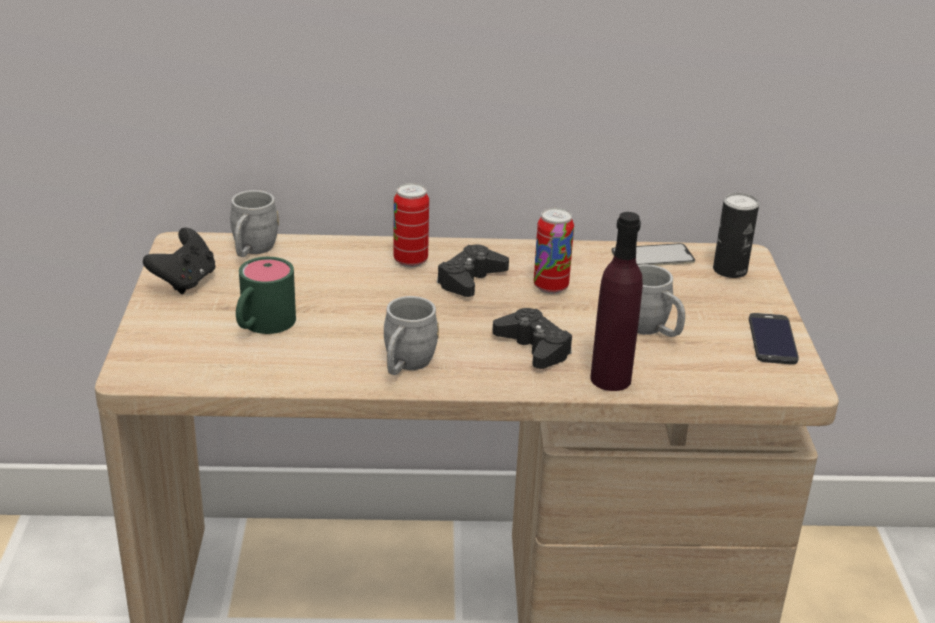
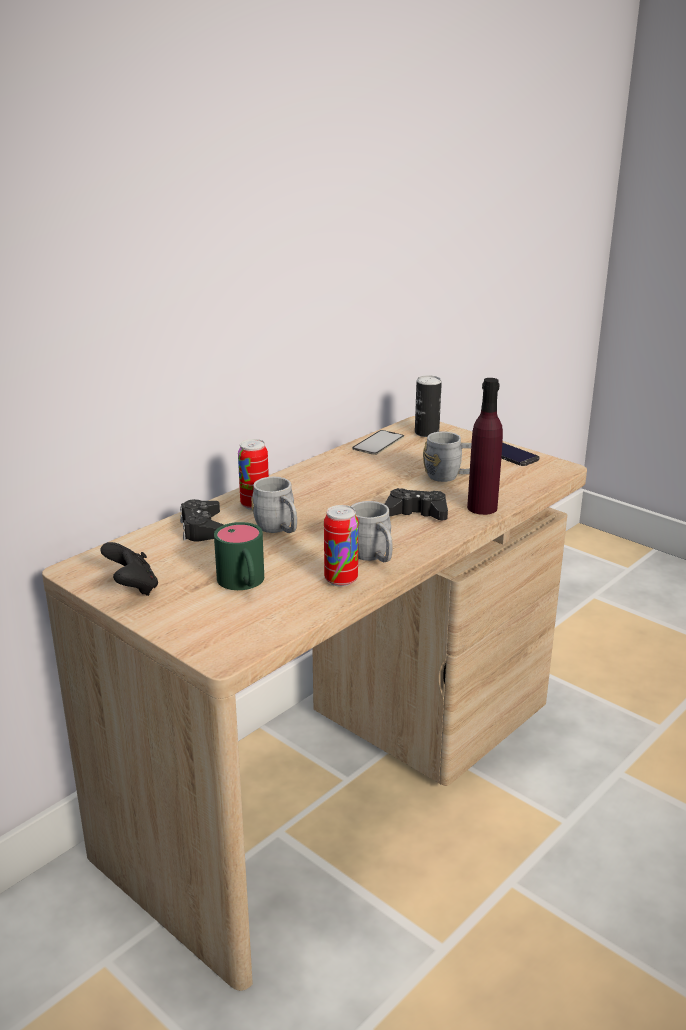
camera: 45 degrees left, 5 degrees down
grey mug [230,190,279,257] -> grey mug moved to [251,477,297,533]
black game controller [437,245,509,297] -> black game controller moved to [180,499,224,541]
can [534,208,574,294] -> can moved to [324,505,358,587]

